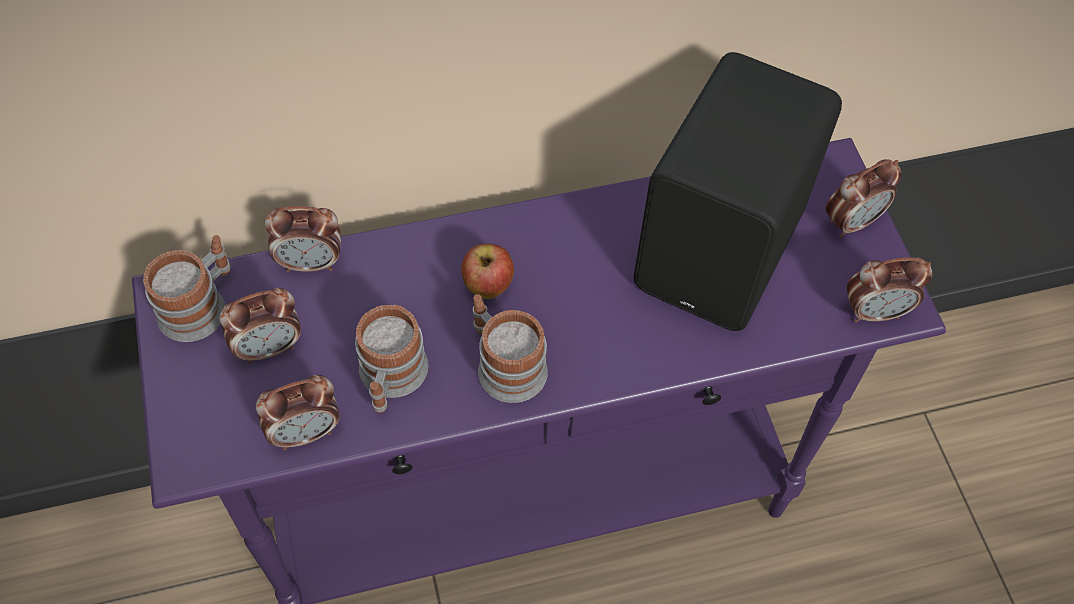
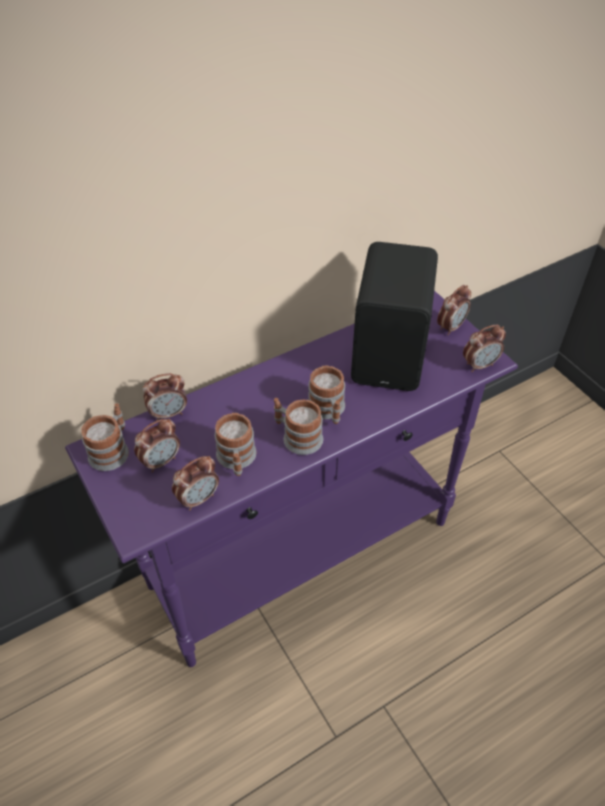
camera: 15 degrees left, 10 degrees down
apple [461,244,514,299] -> none
none -> mug [308,366,345,424]

